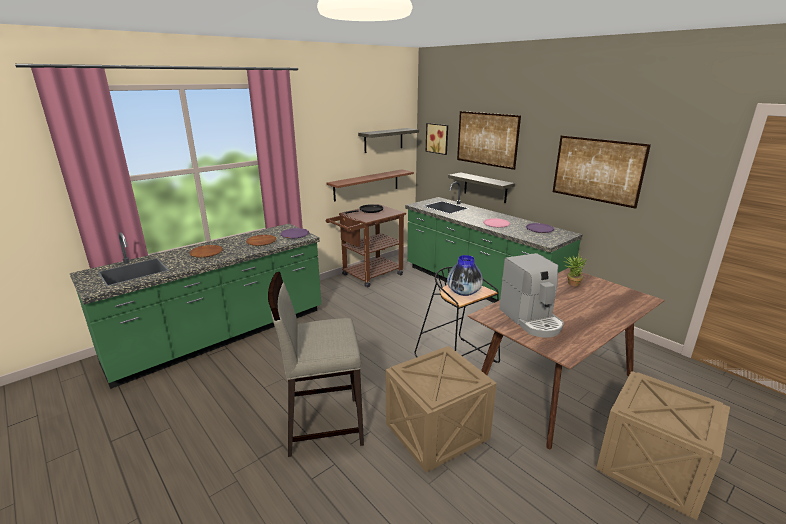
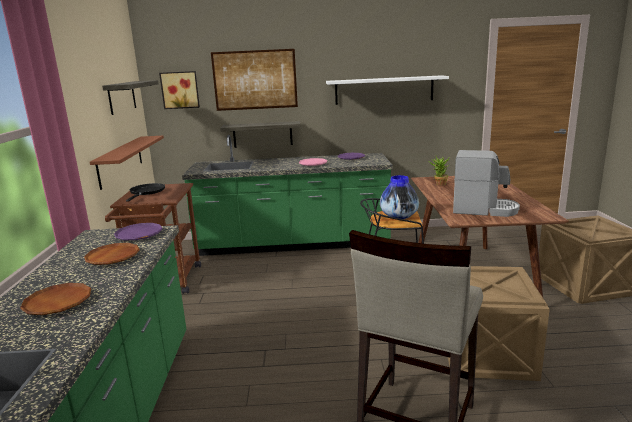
camera: 50 degrees left, 5 degrees down
picture [553,135,651,209] -> white shelf [326,75,449,105]

